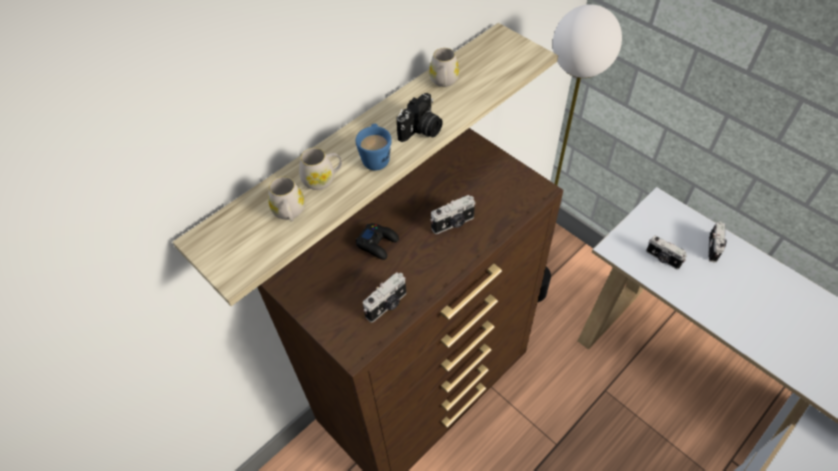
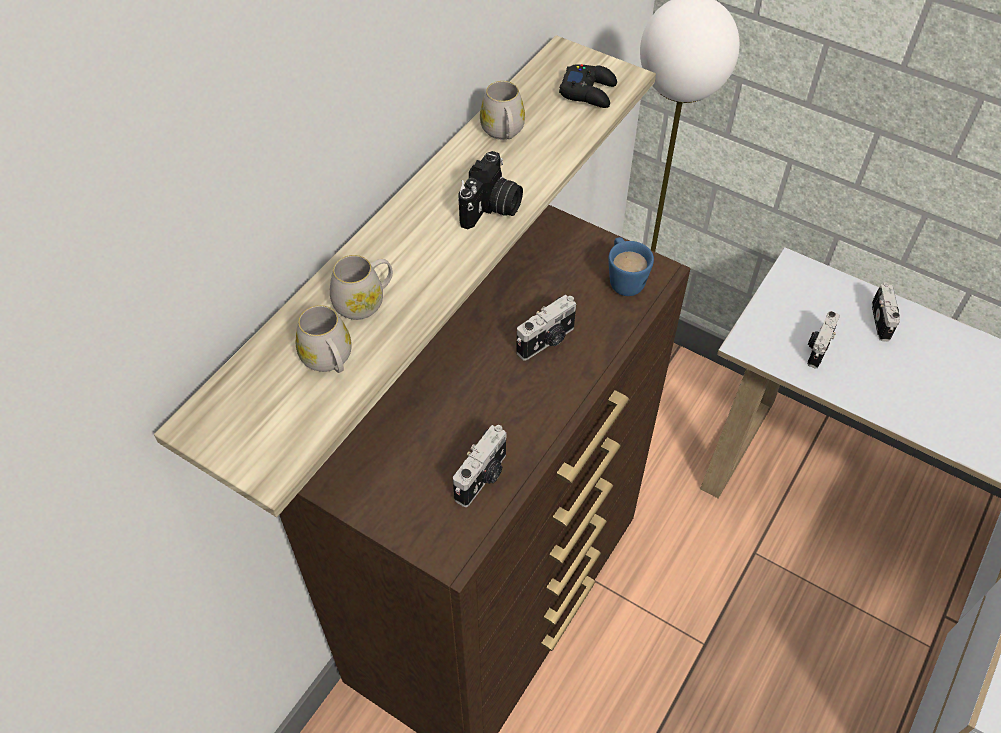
camera: 15 degrees left, 0 degrees up
blue mug [355,124,391,170] -> blue mug moved to [608,237,654,296]
black game controller [355,223,399,260] -> black game controller moved to [559,64,617,108]
camera [646,235,687,269] -> camera turned 90 degrees clockwise [807,311,840,369]

